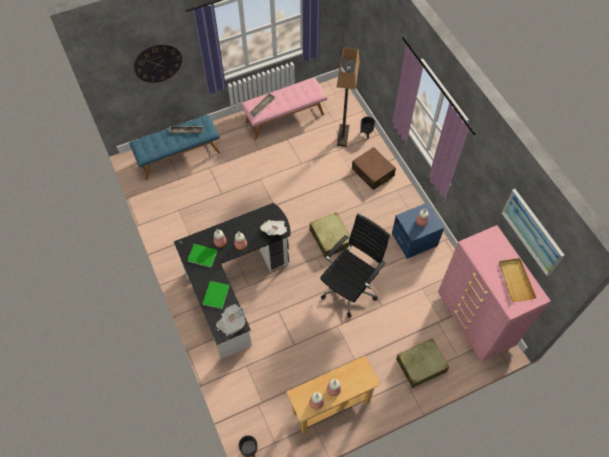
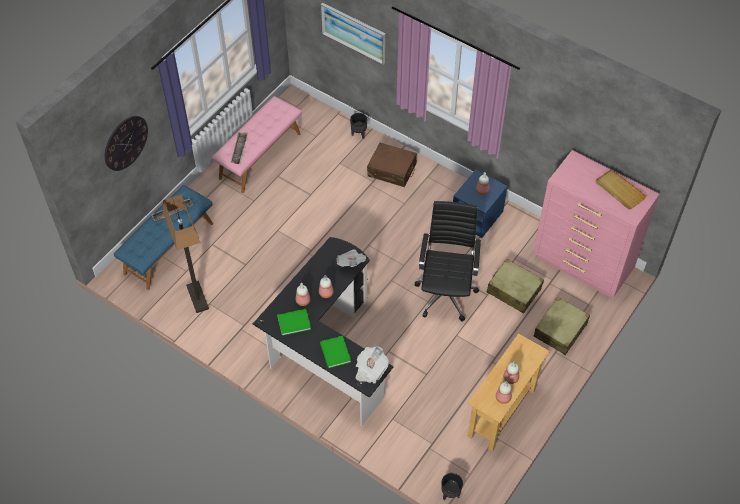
camera: 30 degrees left, 5 degrees down
beige suitcase [309,212,352,258] -> beige suitcase moved to [487,259,544,314]
floor lamp [337,48,360,147] -> floor lamp moved to [163,195,209,313]
picture [501,189,564,277] -> picture moved to [321,3,385,65]

